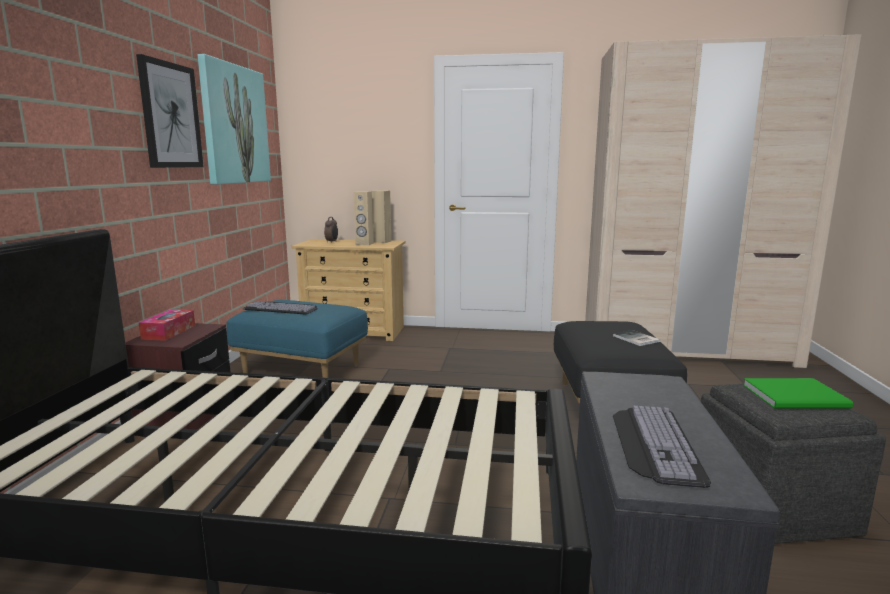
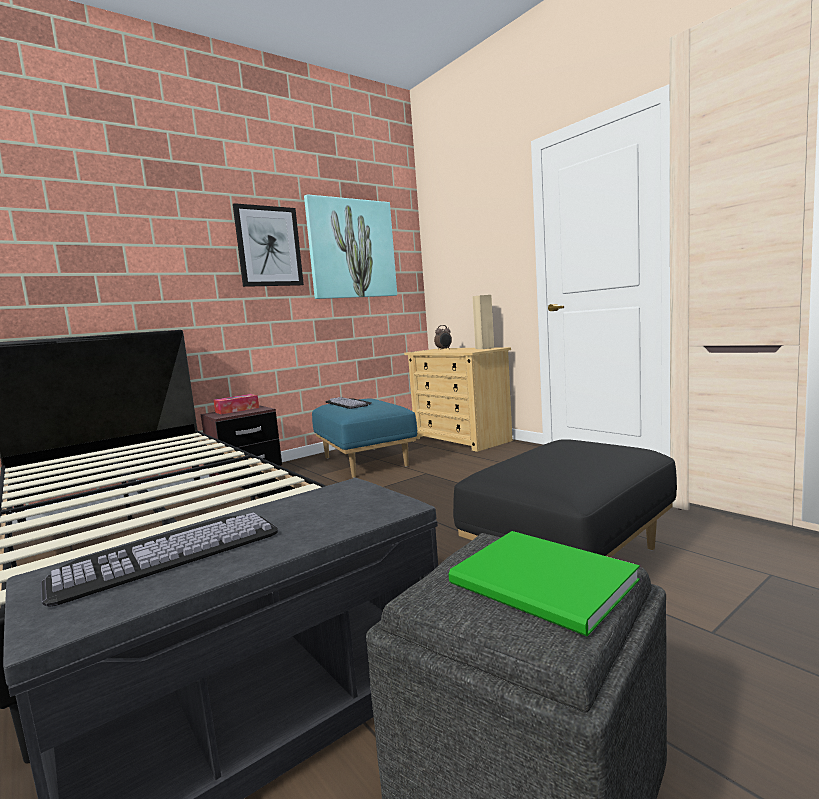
camera: 45 degrees right, 5 degrees down
beige speaker [353,191,374,245] -> none
book [613,330,660,346] -> none

